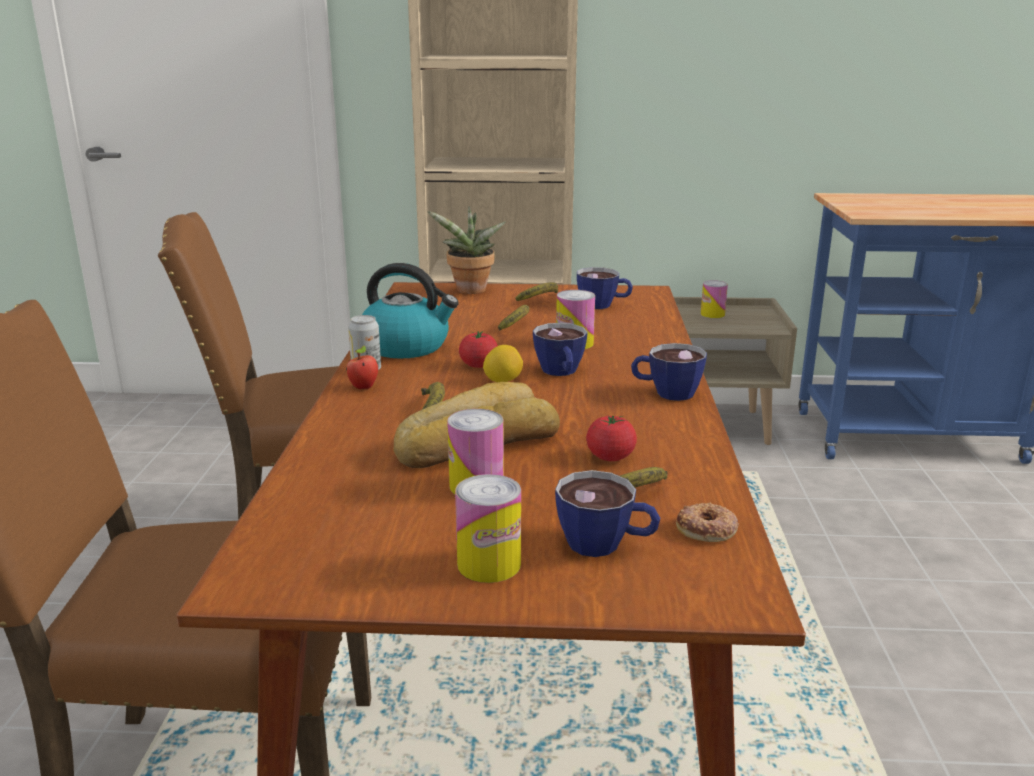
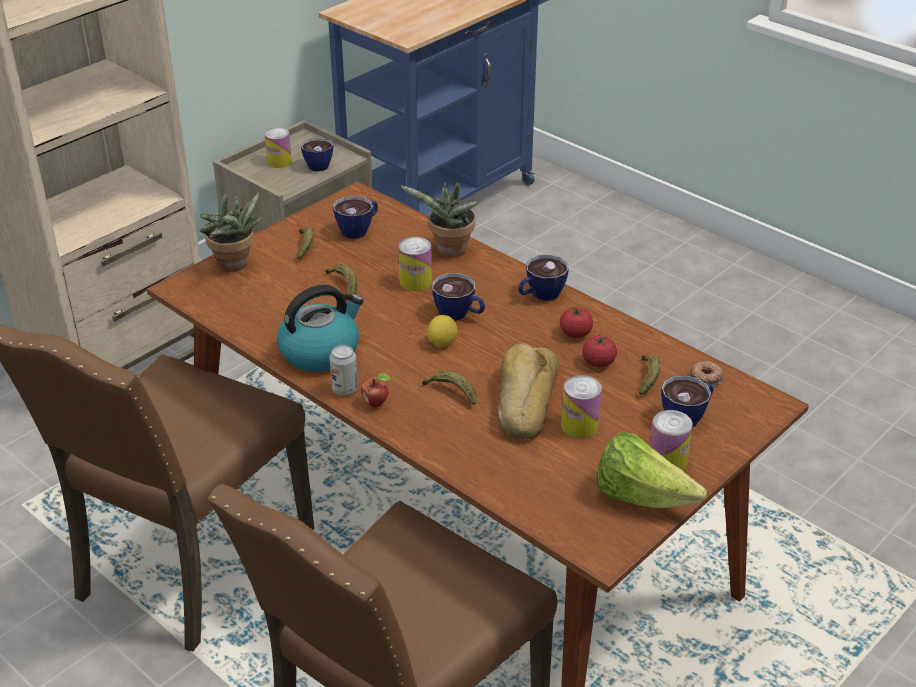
camera: 50 degrees left, 15 degrees up
tomato [459,331,498,368] -> tomato moved to [560,306,593,338]
none -> cup [301,137,333,171]
none -> potted plant [399,182,480,257]
none -> lettuce [597,432,707,508]

